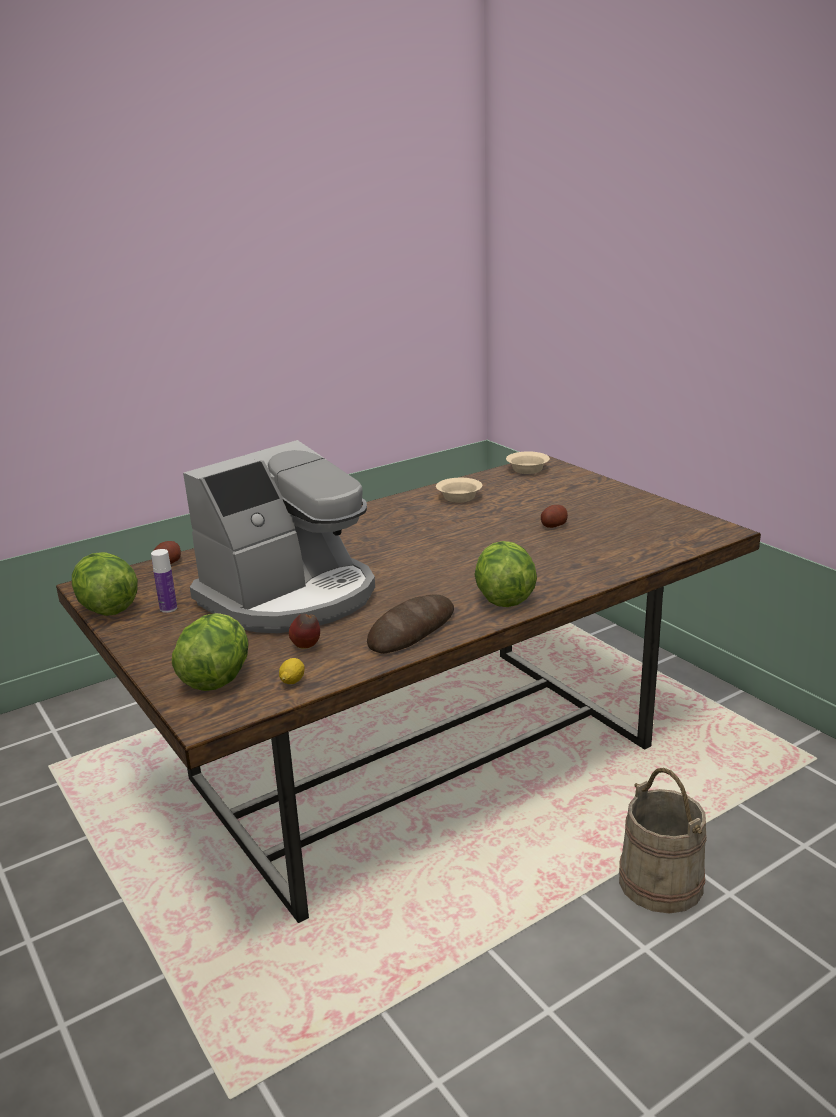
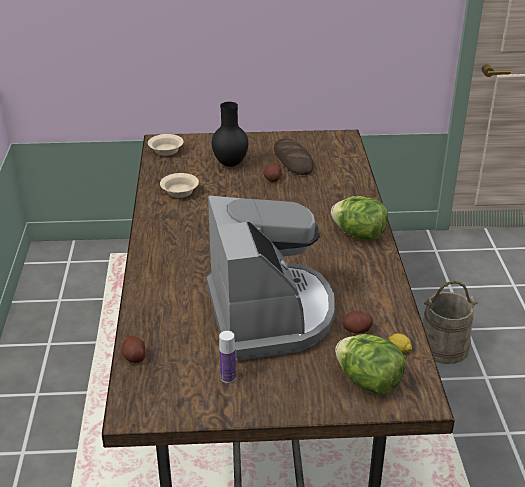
camera: 60 degrees left, 10 degrees up
lettuce [72,552,138,616] -> none
apple [289,614,320,649] -> potato [342,311,373,333]
bread [367,594,454,654] -> bread moved to [274,139,313,175]
none -> black vase [212,102,248,167]

